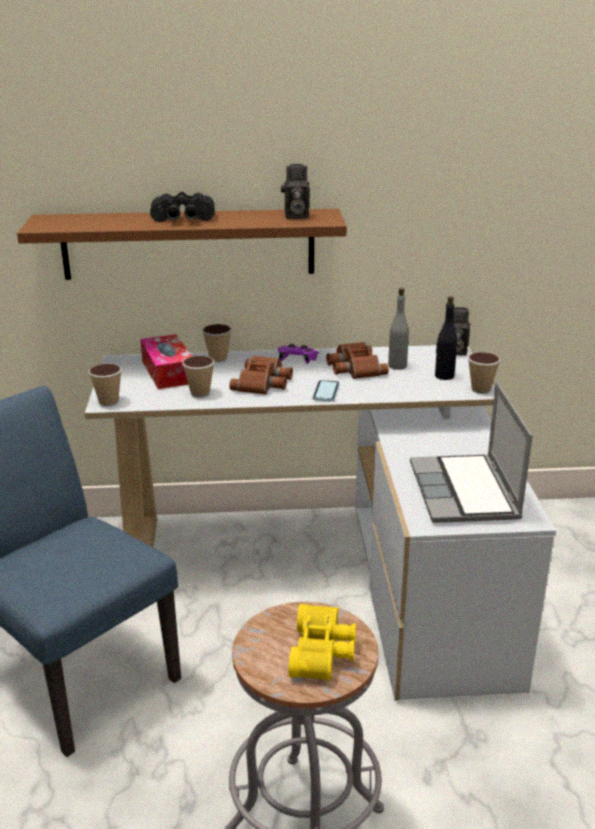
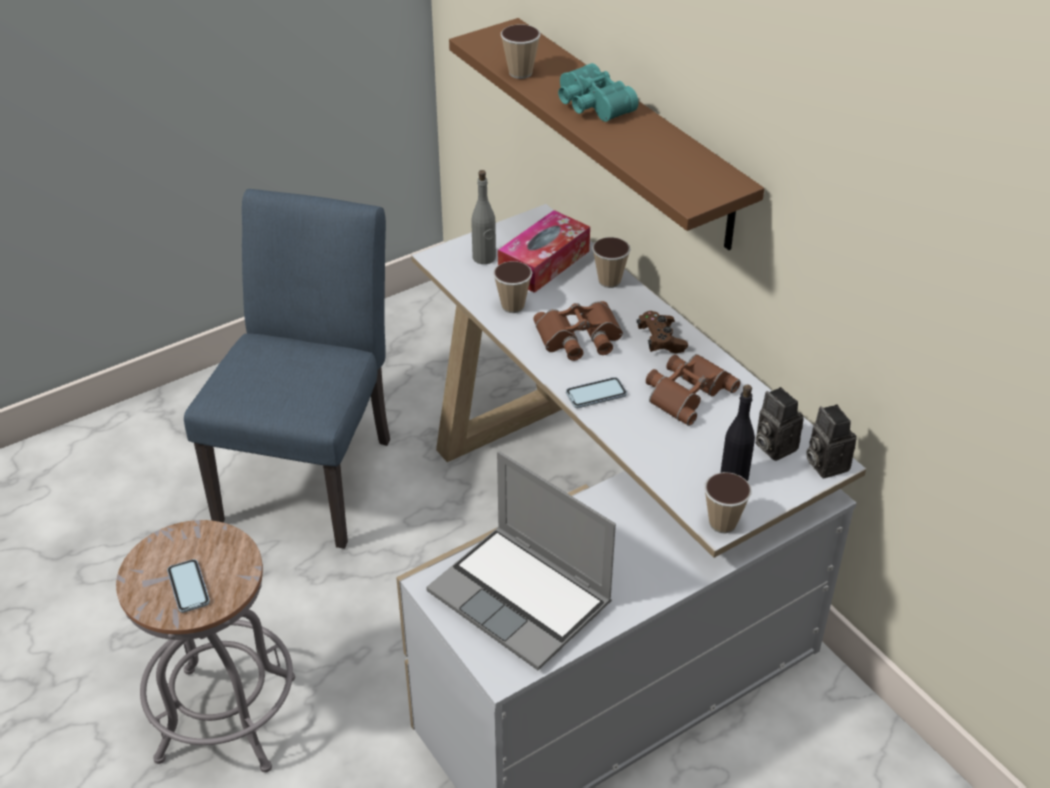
camera: 60 degrees right, 15 degrees up
cup [88,363,122,406] -> cup moved to [501,25,541,79]
black binoculars [150,192,215,222] -> turquoise binoculars [558,63,638,122]
purple game controller [278,344,319,364] -> brown game controller [637,311,688,354]
camera [281,164,310,219] -> camera moved to [755,387,804,461]
yellow binoculars [289,604,356,681] -> phone [167,559,210,613]
grey bottle [388,288,410,370] -> grey bottle moved to [471,170,496,264]
laptop [410,382,533,523] -> laptop turned 105 degrees counterclockwise [426,451,616,670]

